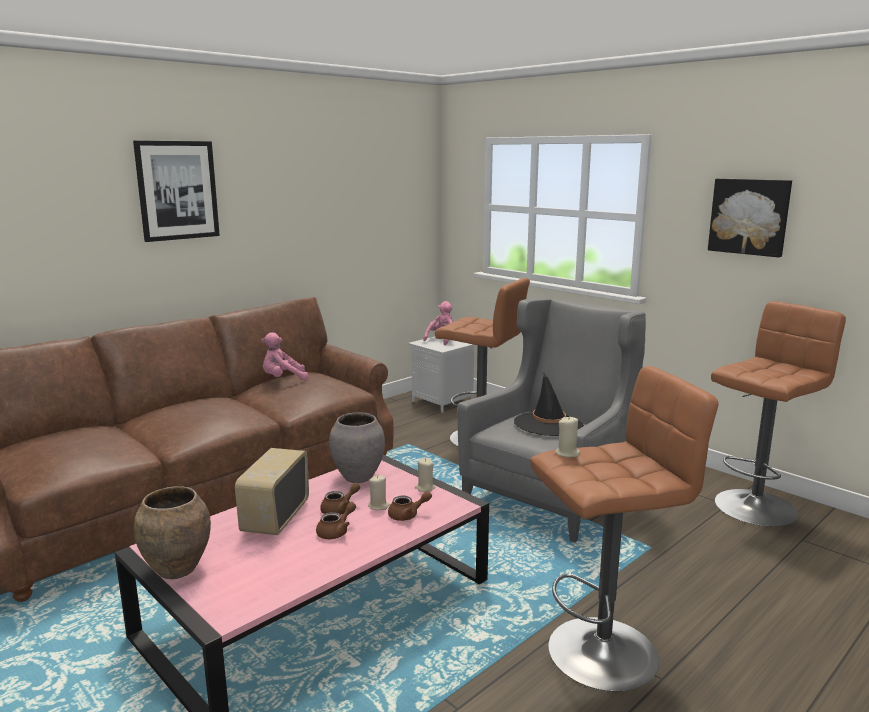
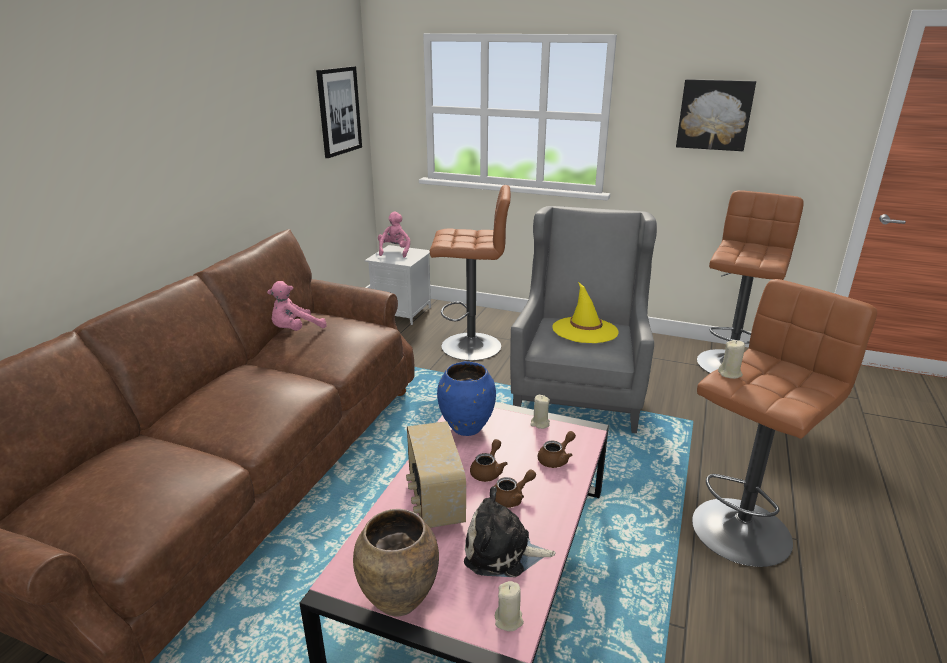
camera: 25 degrees left, 10 degrees up
picture [133,140,220,242] -> picture moved to [316,66,362,158]
brown teapot [316,502,356,539] -> brown teapot turned 45 degrees clockwise [494,469,536,508]
grey vase [329,412,385,483] -> blue vase [437,361,496,436]
beige candle [368,475,390,510] -> beige candle moved to [495,581,524,631]
black hat [514,373,584,436] -> yellow hat [553,282,618,343]
none -> plush toy [464,486,556,577]

